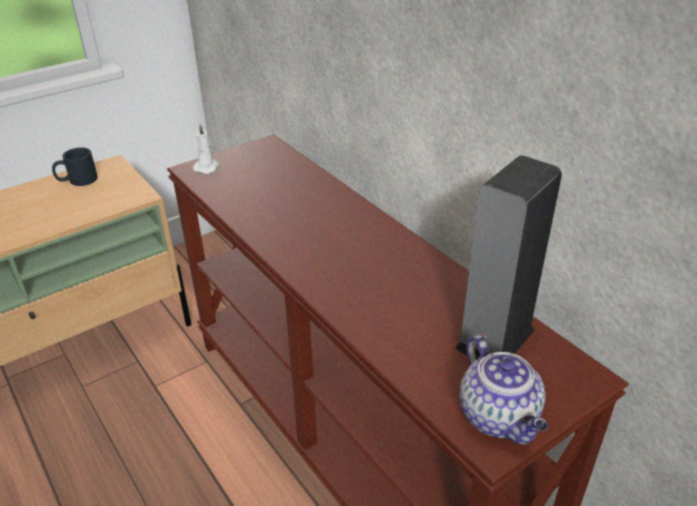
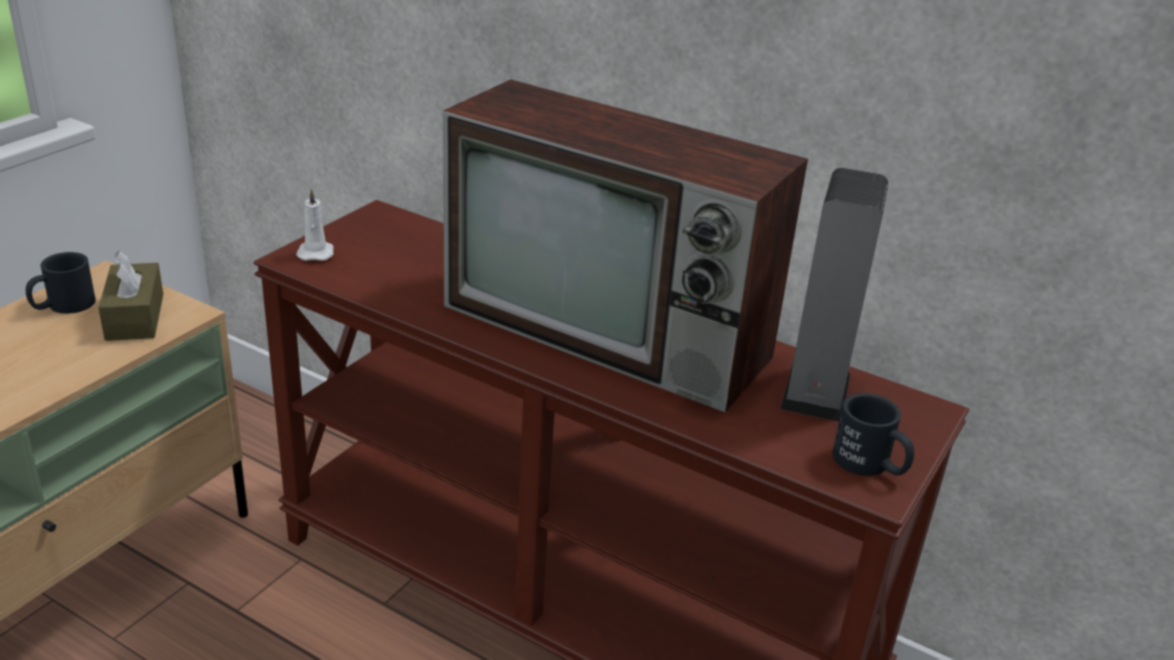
camera: 25 degrees left, 5 degrees down
teapot [460,335,548,445] -> black mug [832,393,914,476]
none -> brown tissue box [98,250,163,341]
none -> television [443,80,808,412]

